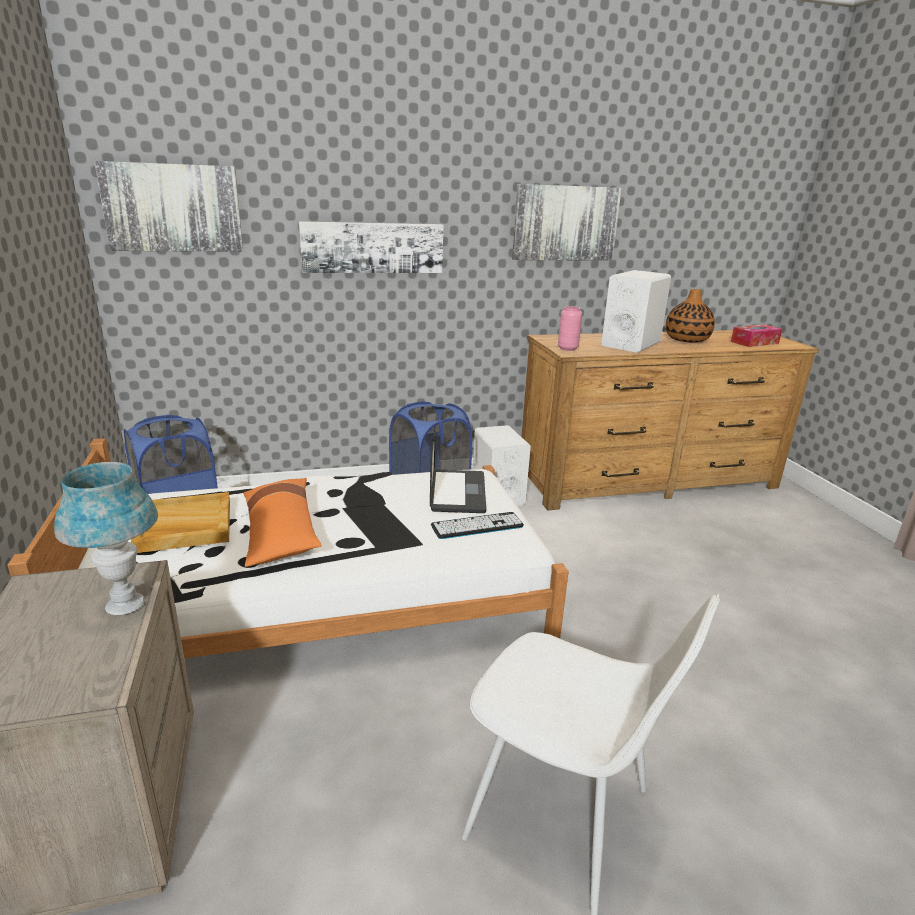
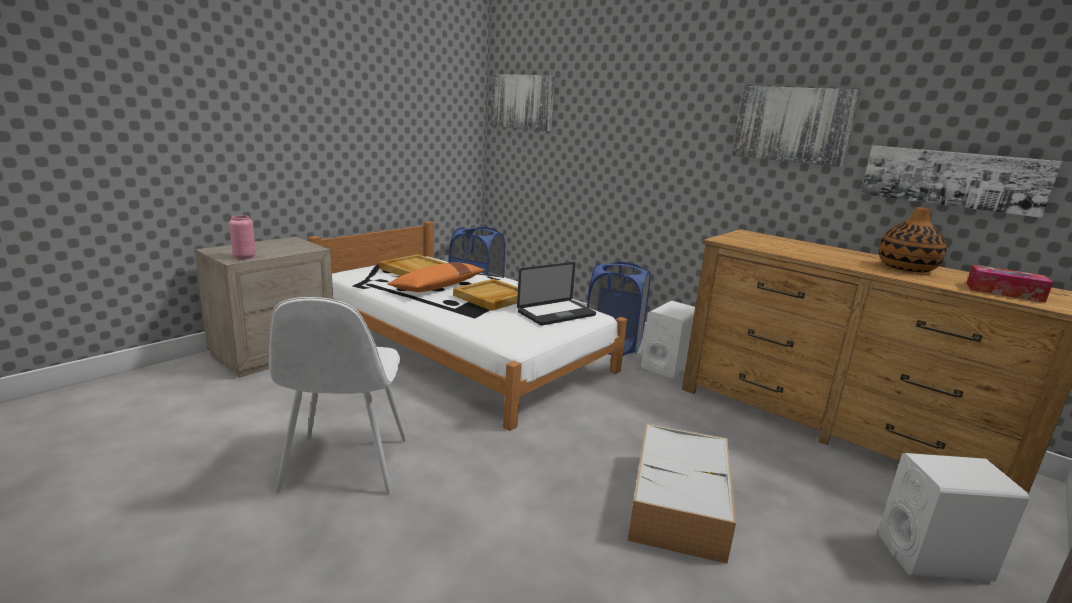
camera: 55 degrees right, 5 degrees down
blue table lamp [54,462,158,616] -> none
picture [299,221,443,273] -> picture moved to [860,146,1062,218]
keyboard [431,512,524,539] -> none
pink vase [558,306,582,351] -> pink vase moved to [229,215,256,260]
white speaker [602,270,671,353] -> white speaker moved to [878,453,1029,581]
none -> beige tray [453,279,518,311]
none -> storage box [628,423,736,564]

